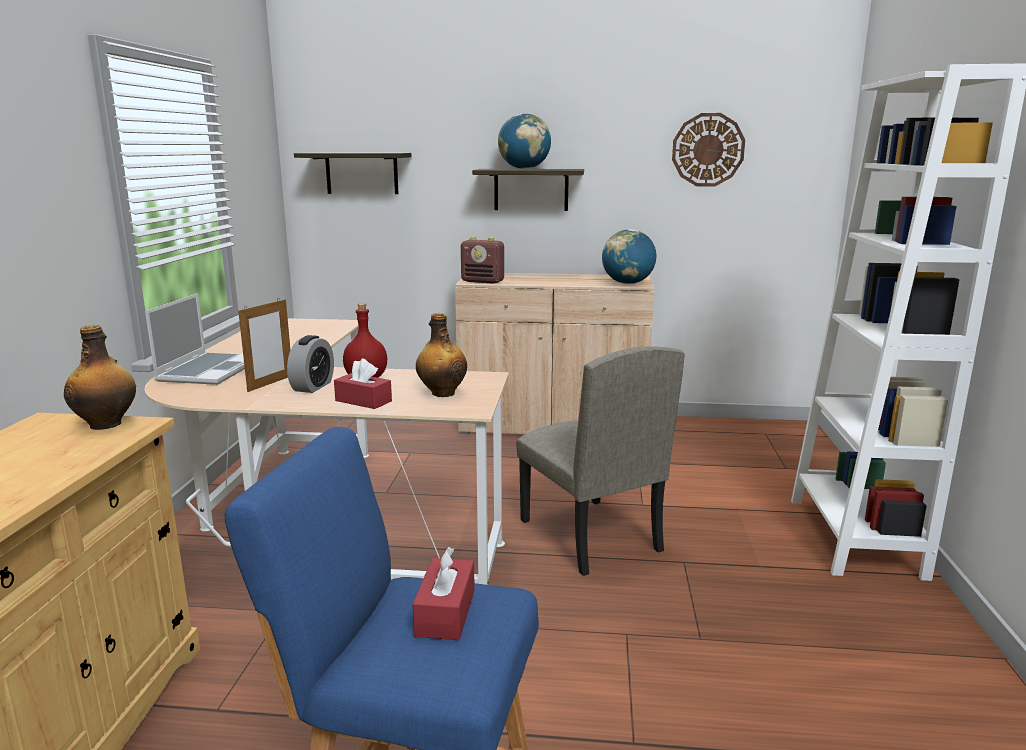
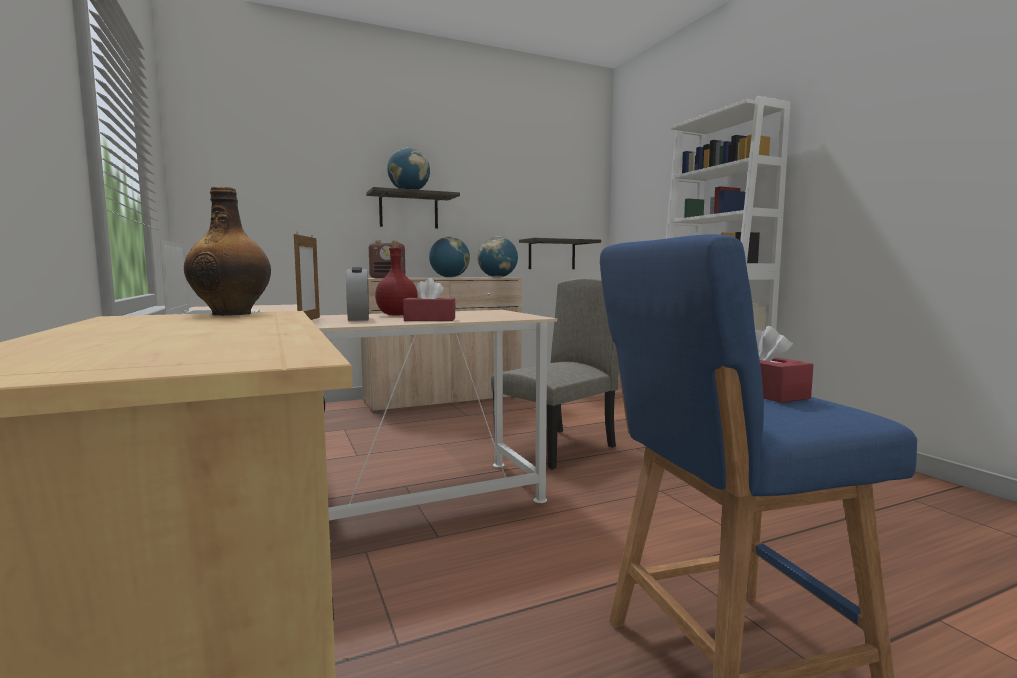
camera: 30 degrees left, 10 degrees down
shelf [294,153,412,194] -> shelf moved to [519,238,601,269]
bottle [416,313,467,397] -> none
beige chair [516,347,685,576] -> beige chair turned 75 degrees counterclockwise [491,277,619,469]
wall clock [672,113,745,186] -> none
none -> globe [429,237,470,278]

